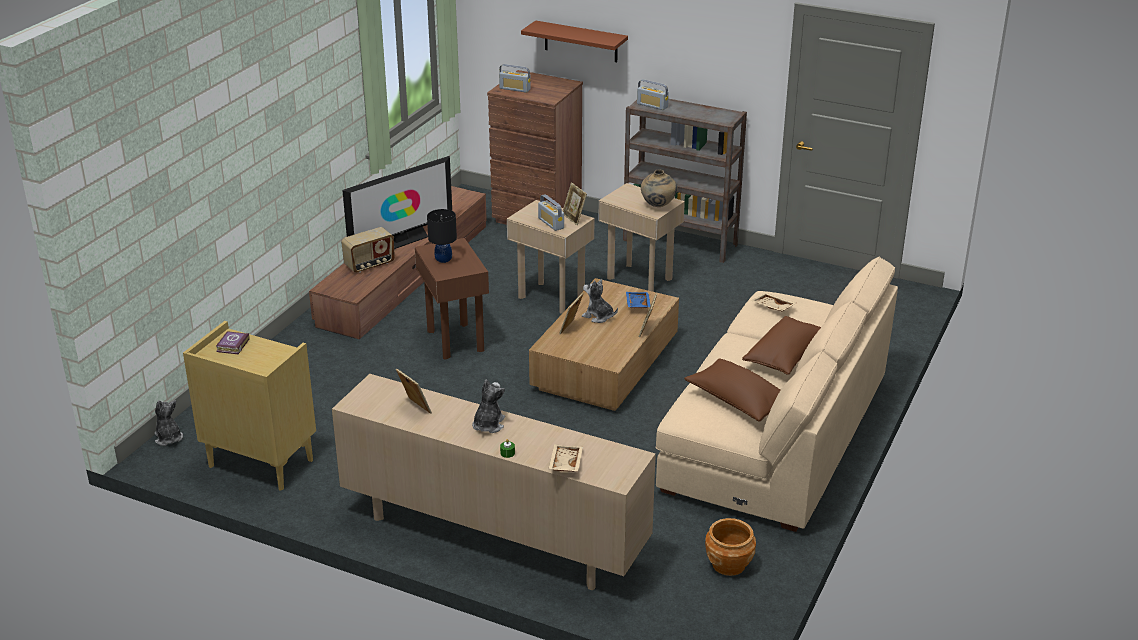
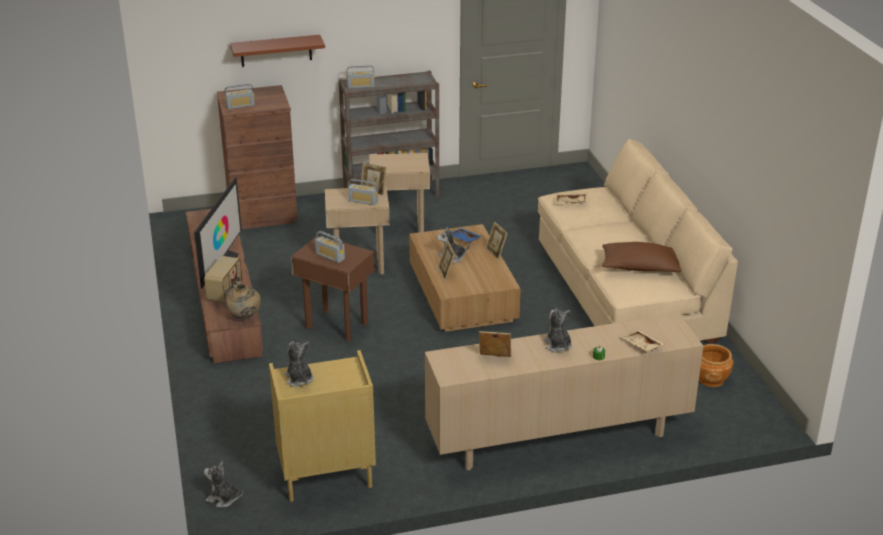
camera: 40 degrees left, 0 degrees up
book [216,331,250,354] -> plush toy [284,341,314,387]
black table lamp [427,209,457,263] -> radio [315,231,345,263]
beige vase [641,169,678,207] -> beige vase moved to [225,284,261,319]
brown pillow [742,316,821,375] -> none

